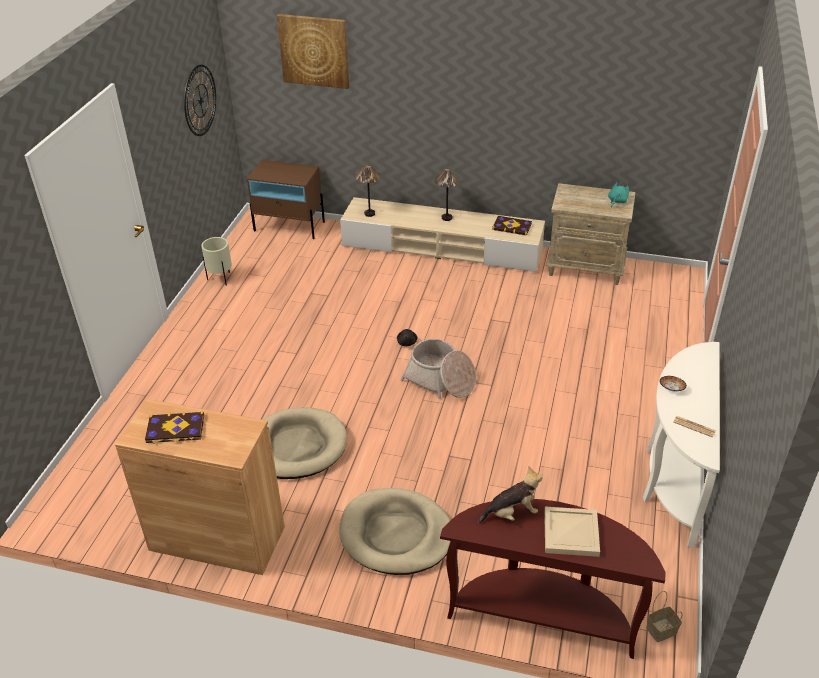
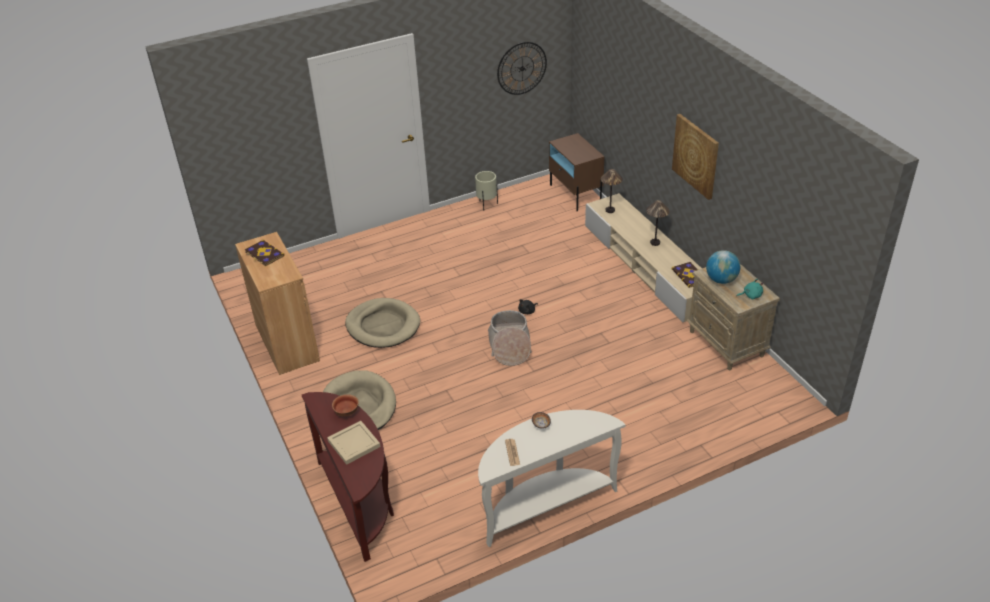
camera: 50 degrees right, 0 degrees up
picture [277,14,349,89] -> picture moved to [672,114,719,200]
plush toy [478,466,543,524] -> bowl [332,394,359,417]
basket [646,591,682,642] -> none
none -> globe [706,250,740,284]

